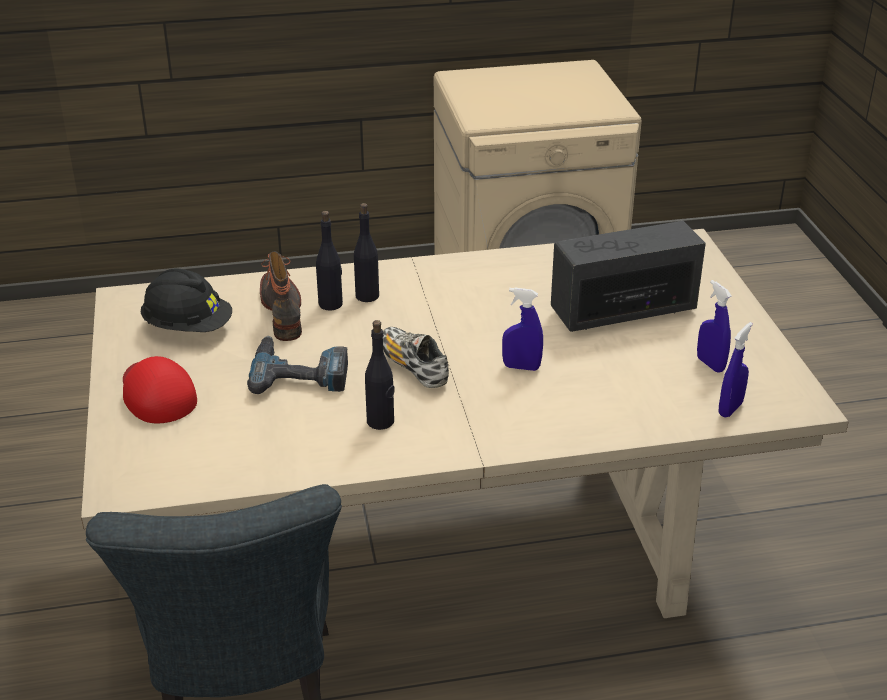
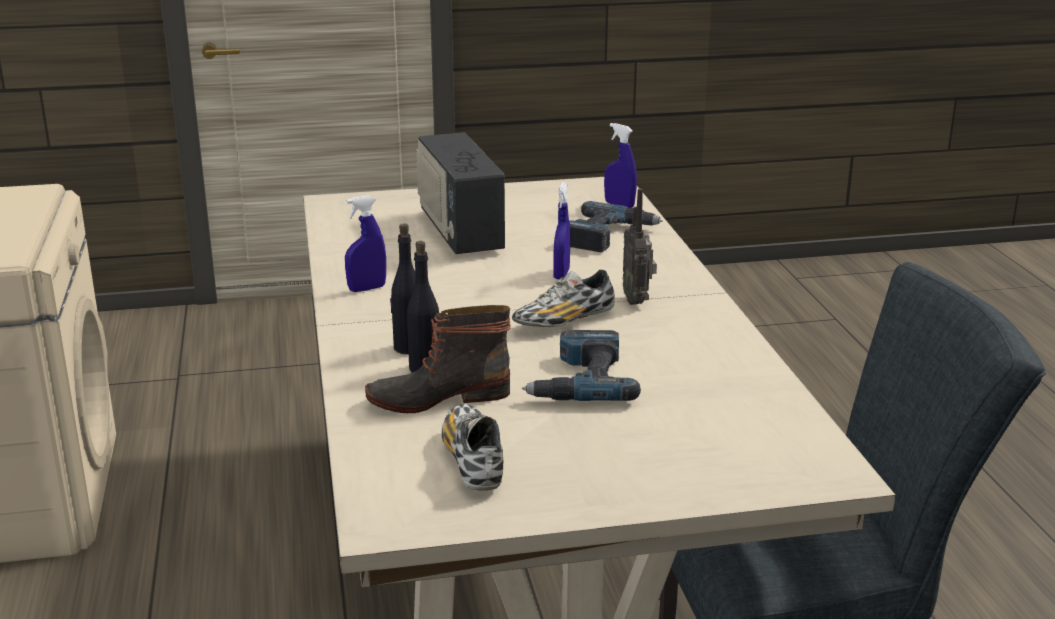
camera: 90 degrees left, 10 degrees down
red cap [123,356,197,423] -> none
black hard hat [141,268,232,332] -> shoe [442,404,503,491]
black bottle [365,320,395,430] -> none
blue spray bottle [697,280,732,373] -> blue spray bottle moved to [345,196,386,292]
none -> power drill [570,201,663,252]
none -> radio [623,189,657,305]

